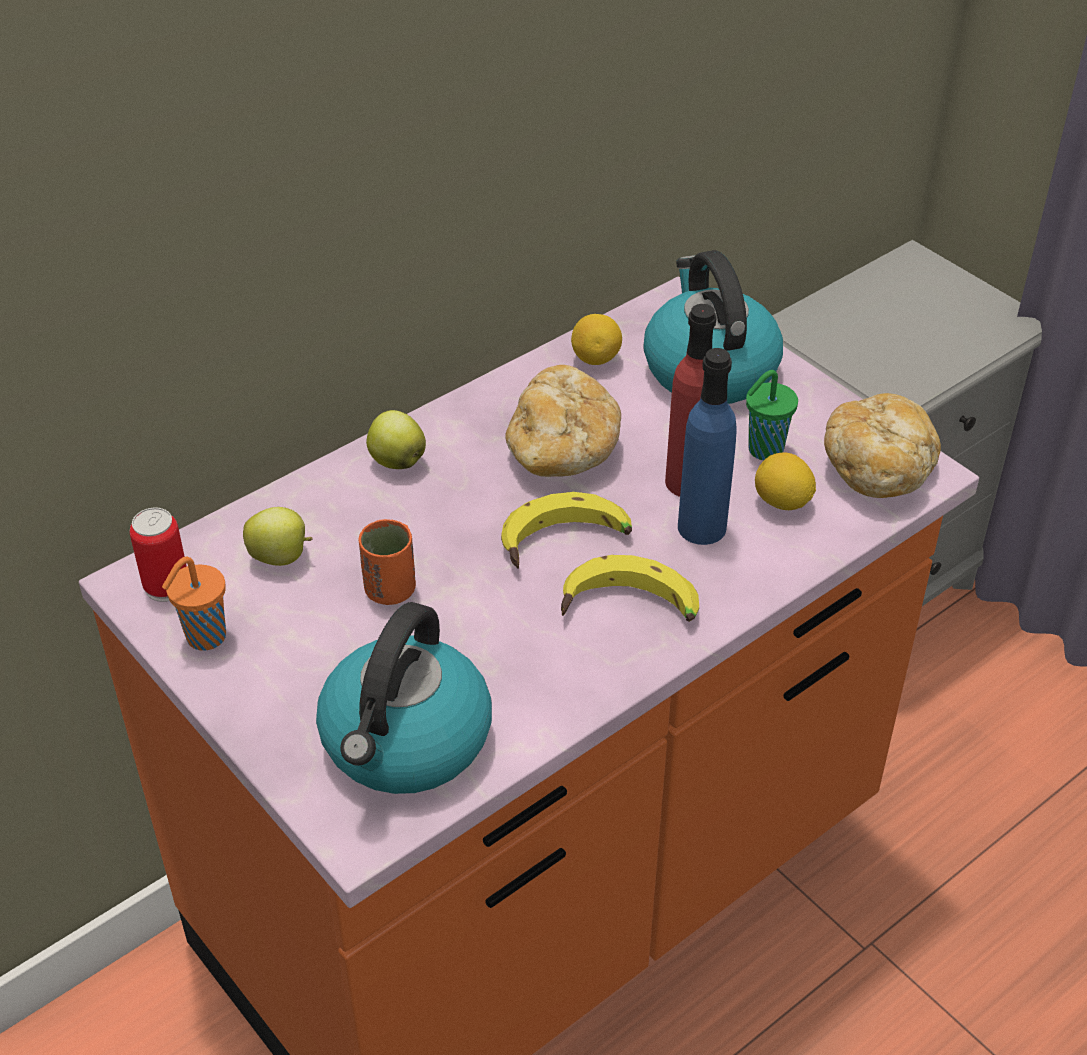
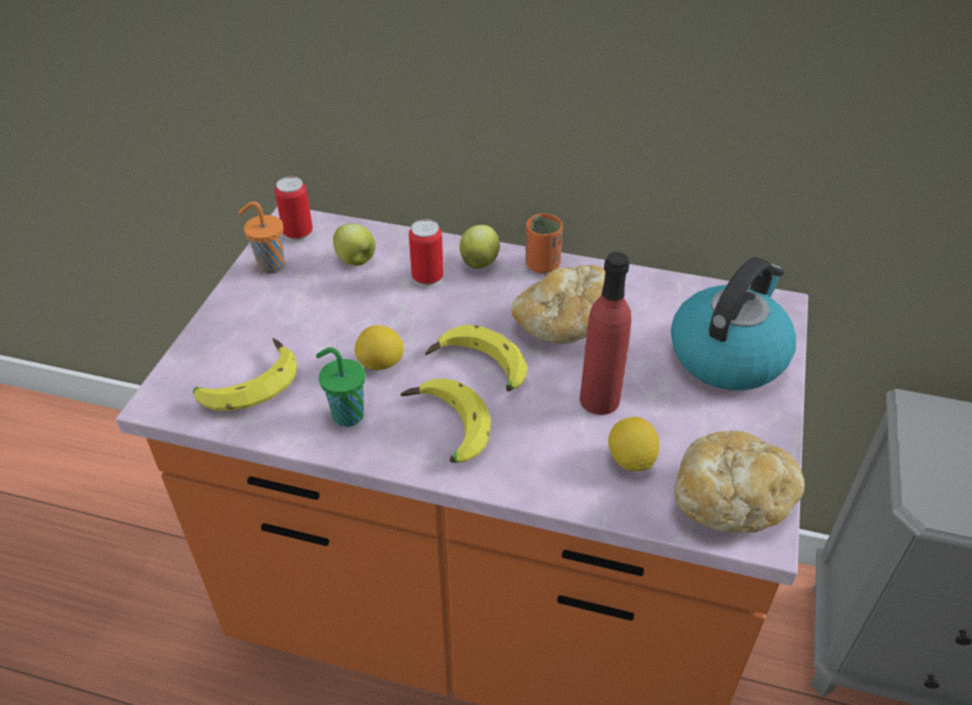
camera: 55 degrees right, 0 degrees up
kettle [316,602,492,794] -> banana [193,338,297,410]
orange cup [359,519,416,605] -> orange cup moved to [526,214,563,273]
lemon [571,314,622,365] -> lemon moved to [355,325,404,370]
blue bottle [678,348,737,545] -> none
green cup [746,370,798,460] -> green cup moved to [316,347,365,427]
none -> can [409,219,444,288]

